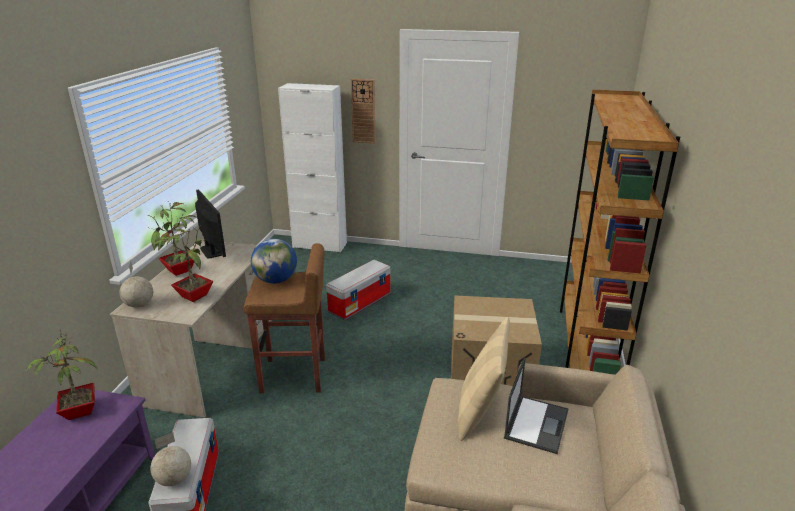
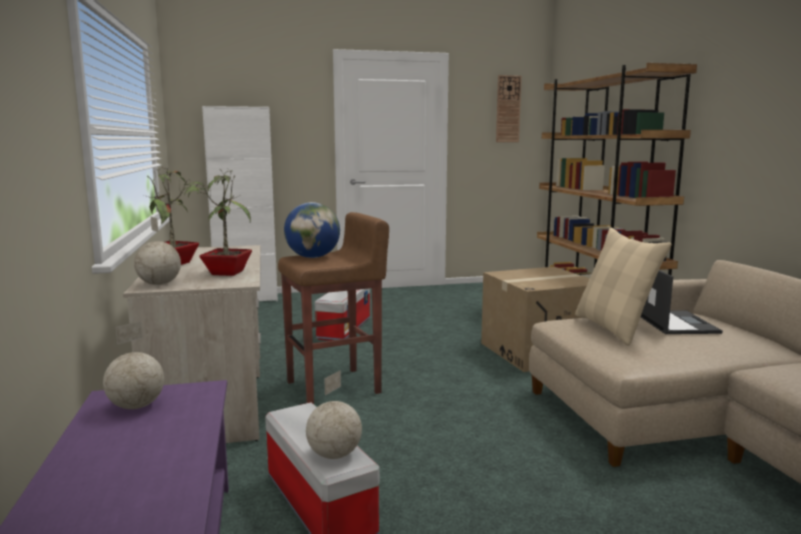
camera: 25 degrees left, 15 degrees down
potted plant [25,330,98,420] -> globe [103,321,164,409]
monitor [195,189,226,259] -> none
wall clock [351,79,376,144] -> wall clock moved to [496,75,522,142]

